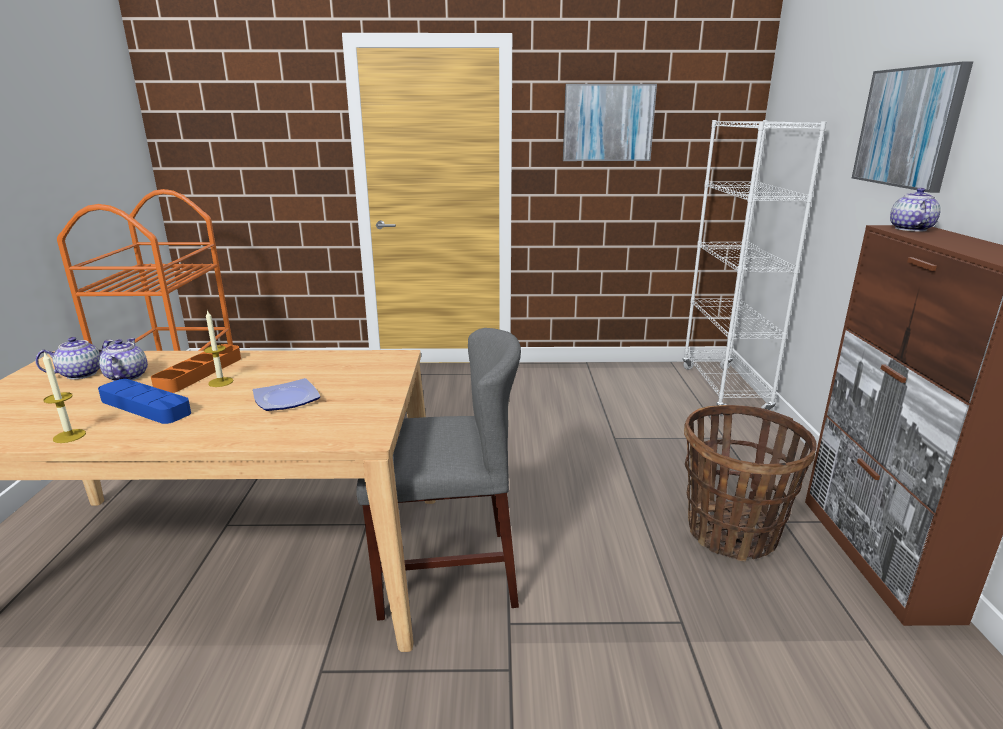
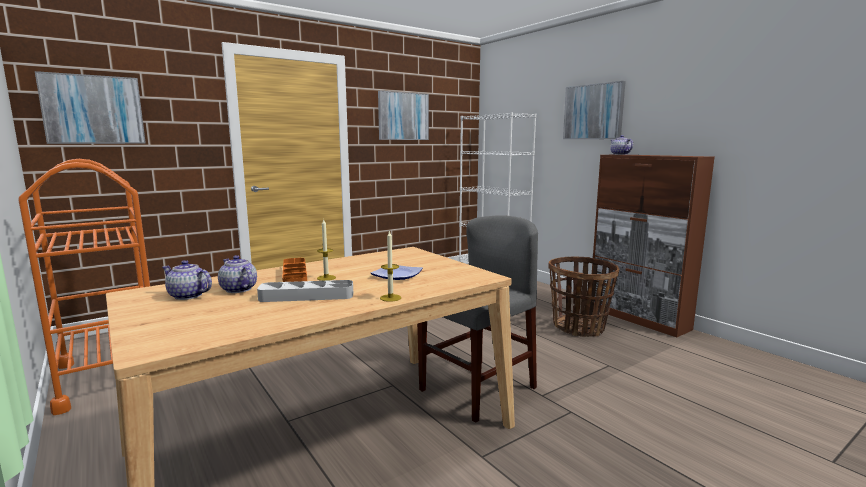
camera: 35 degrees left, 10 degrees down
teapot [36,337,113,379] -> teapot turned 90 degrees counterclockwise [162,260,212,300]
candle [43,351,86,443] -> candle moved to [380,230,401,302]
blue tray [98,379,191,424] -> grey tray [257,280,353,302]
none -> picture [35,71,146,144]

